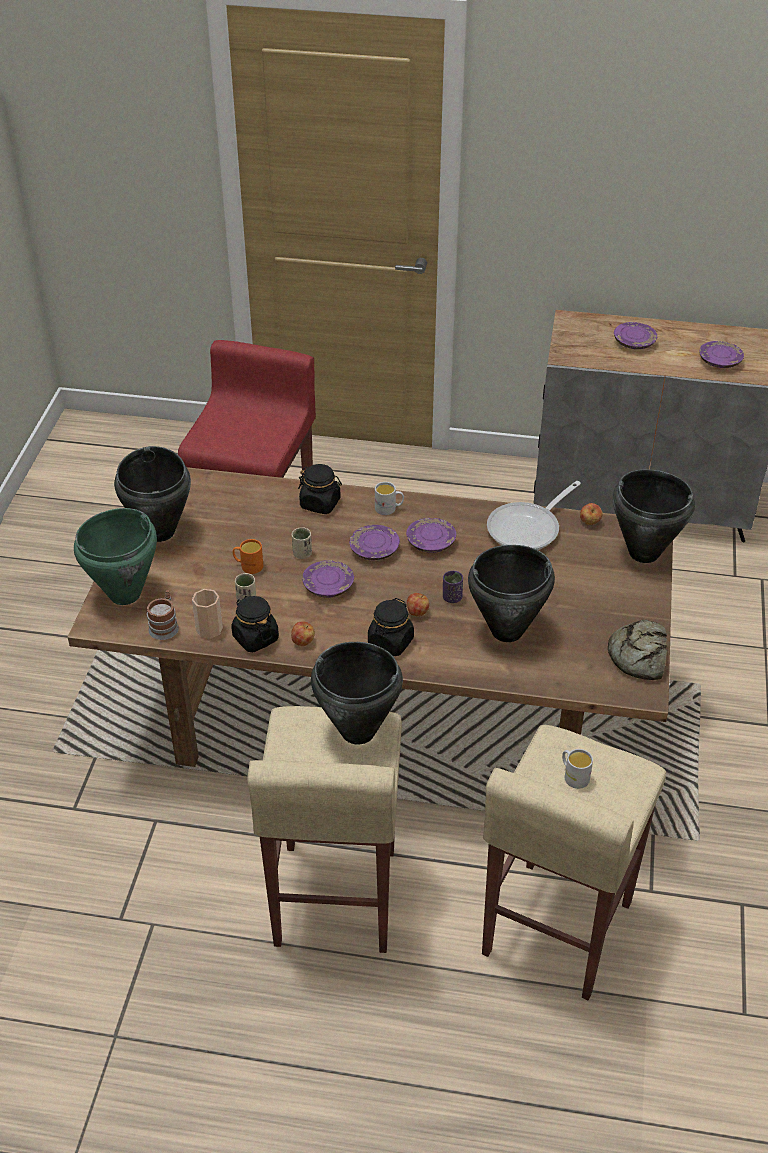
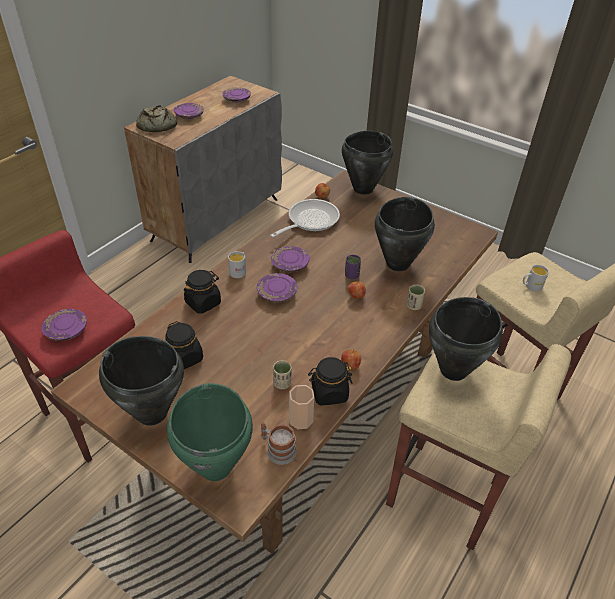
camera: 65 degrees left, 0 degrees up
orange mug [233,539,263,574] -> none
beige cup [292,527,312,559] -> beige cup moved to [406,284,425,310]
purple plate [302,560,354,598] -> purple plate moved to [41,309,87,341]
black jar [368,598,414,656] -> black jar moved to [165,321,203,369]
frying pan [487,481,581,550] -> frying pan turned 120 degrees counterclockwise [270,199,340,238]
bread [608,619,667,680] -> bread moved to [136,105,177,132]

